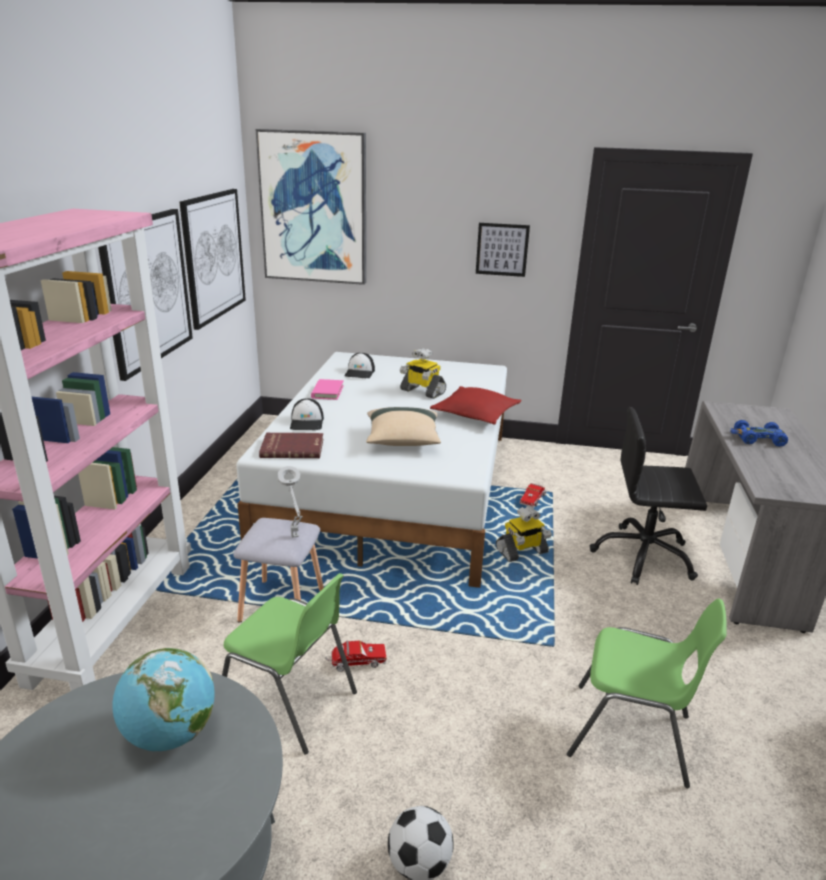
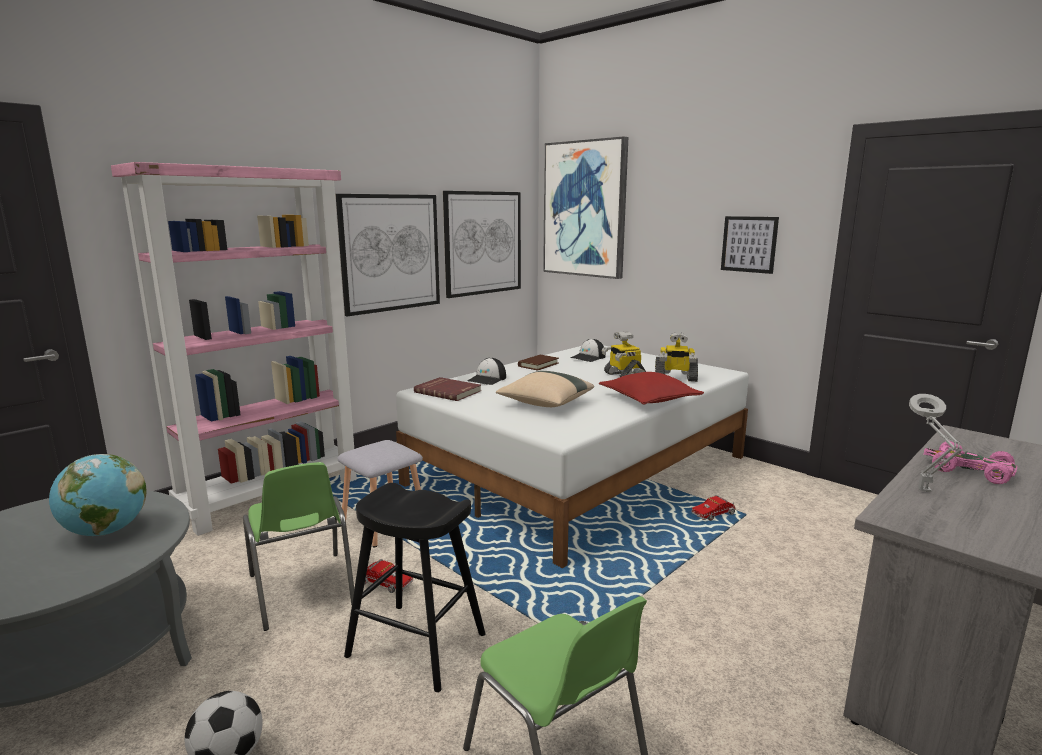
camera: 35 degrees right, 10 degrees down
grey table lamp [277,466,302,538] -> grey table lamp moved to [909,394,962,492]
pink book [311,379,344,400] -> brown book [518,355,559,370]
toy robot [496,506,552,562] -> toy robot moved to [655,333,698,382]
black office chair [590,407,707,585] -> none
blue toy car [730,420,788,447] -> pink toy car [923,441,1017,484]
none -> black stool [344,483,486,692]

